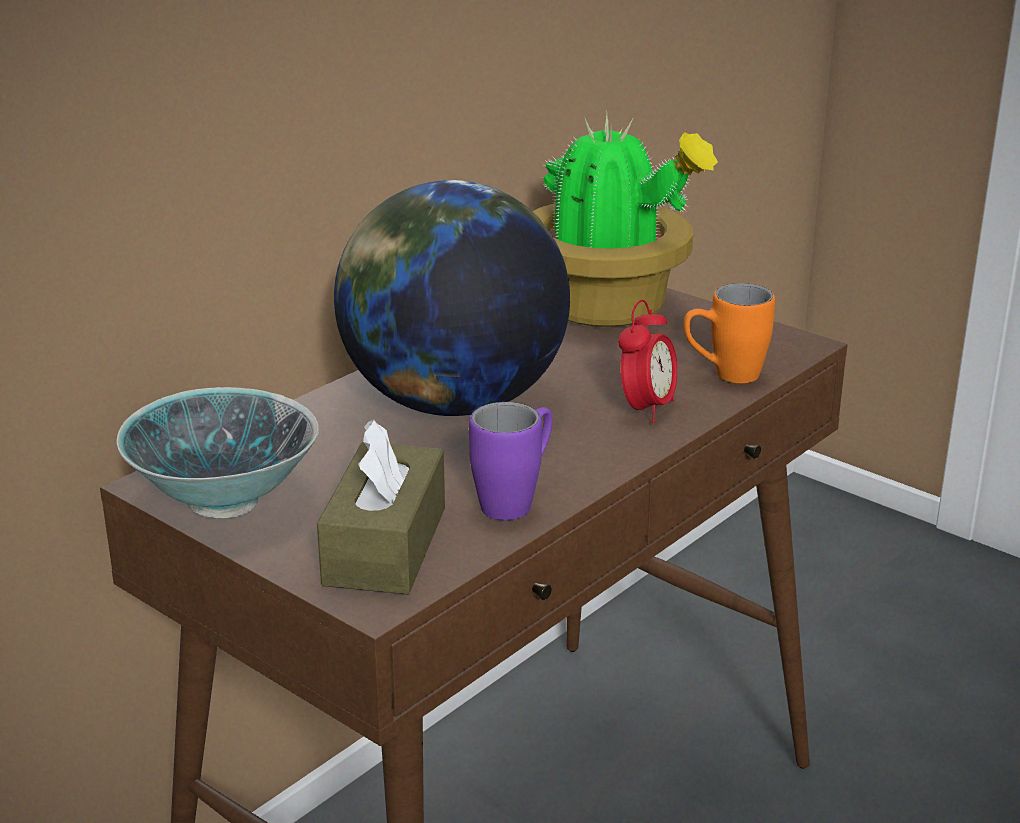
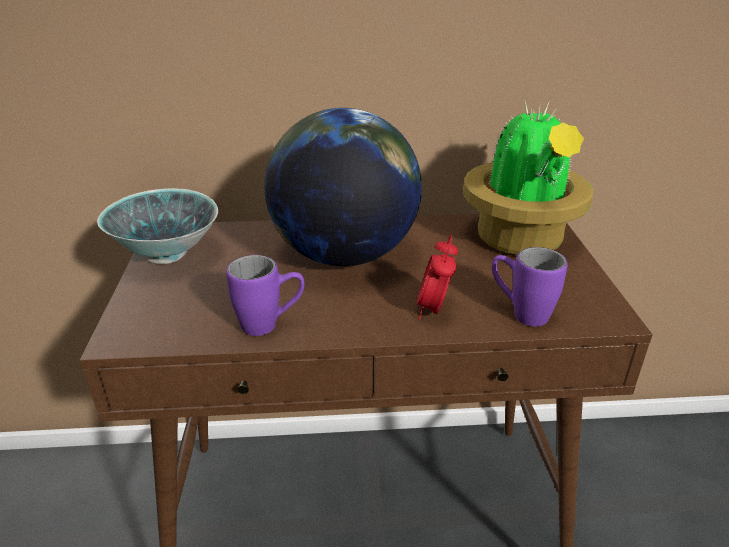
camera: 45 degrees right, 5 degrees up
brown tissue box [317,419,445,595] -> none
alarm clock [618,300,678,423] -> alarm clock turned 120 degrees clockwise [417,235,458,319]
orange mug [683,283,775,383] -> purple mug [492,247,568,327]

